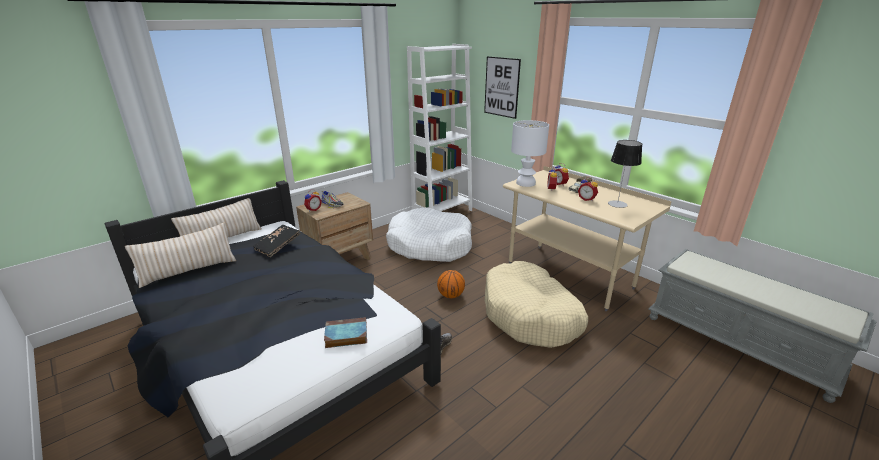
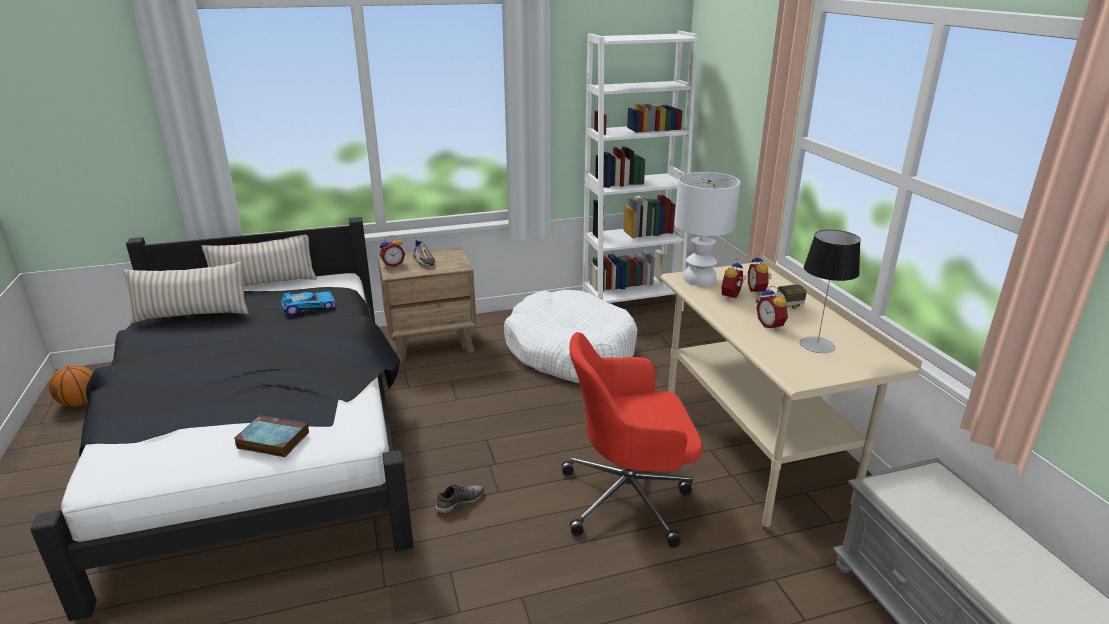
camera: 25 degrees right, 0 degrees up
black book [253,225,300,257] -> toy car [281,291,335,315]
basketball [437,270,465,298] -> basketball moved to [49,365,93,407]
picture [484,56,521,119] -> none
beige dog bed [485,261,588,348] -> red office chair [562,332,702,548]

